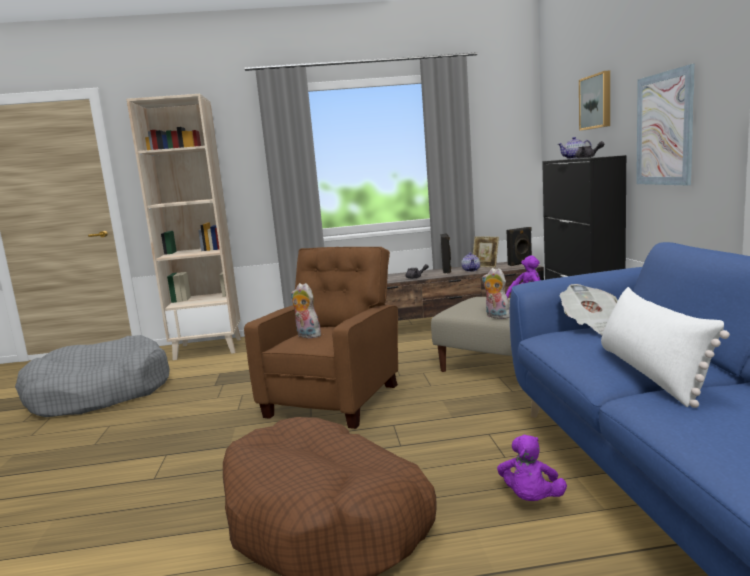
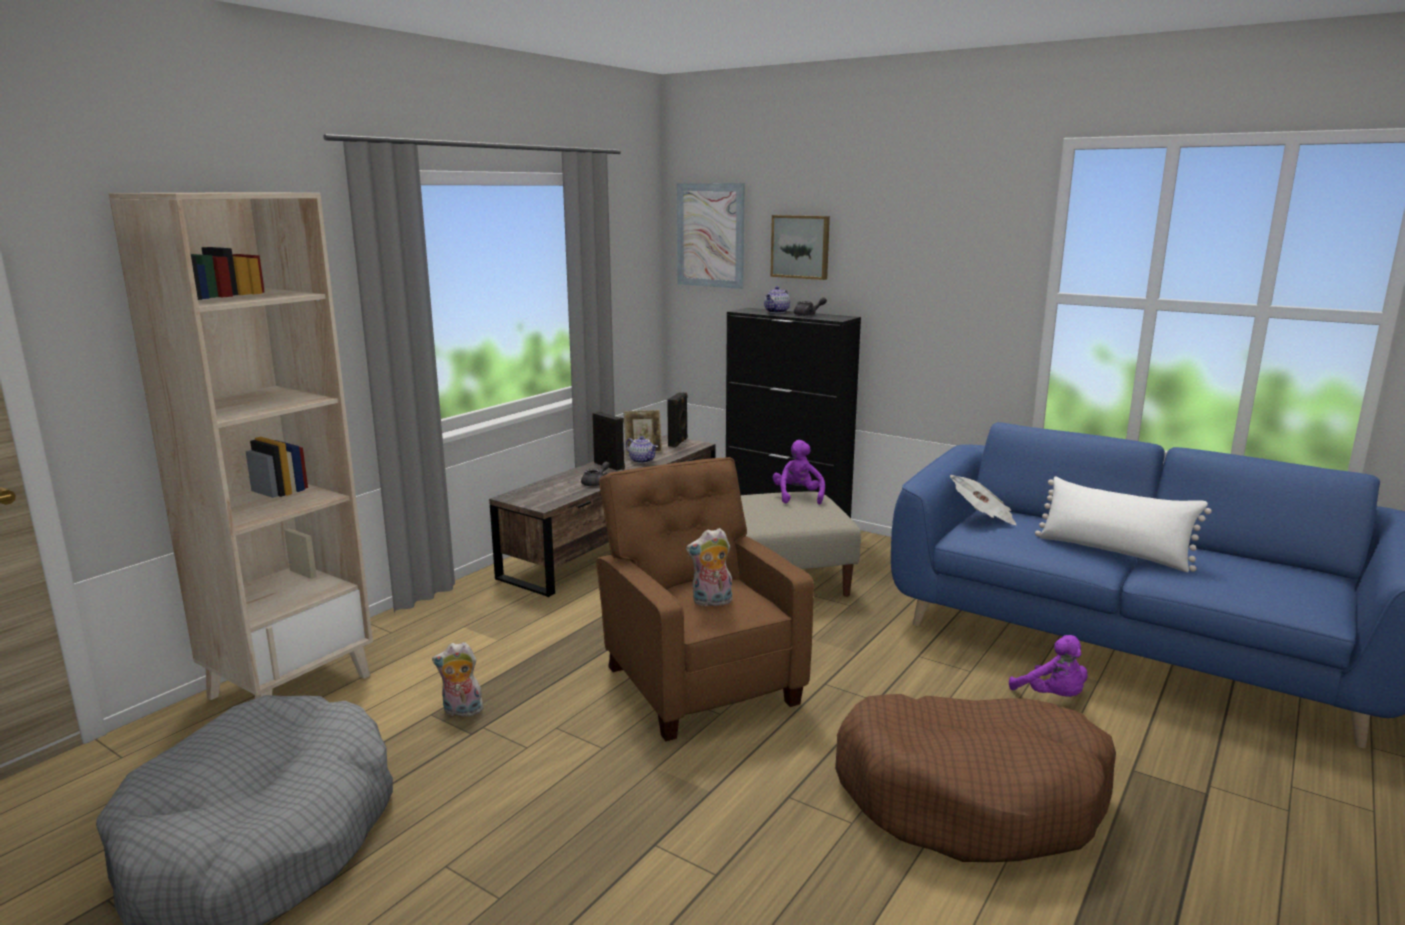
camera: 50 degrees left, 5 degrees up
plush toy [482,268,510,319] -> plush toy moved to [432,642,484,719]
picture [636,64,695,185] -> picture moved to [677,183,745,289]

